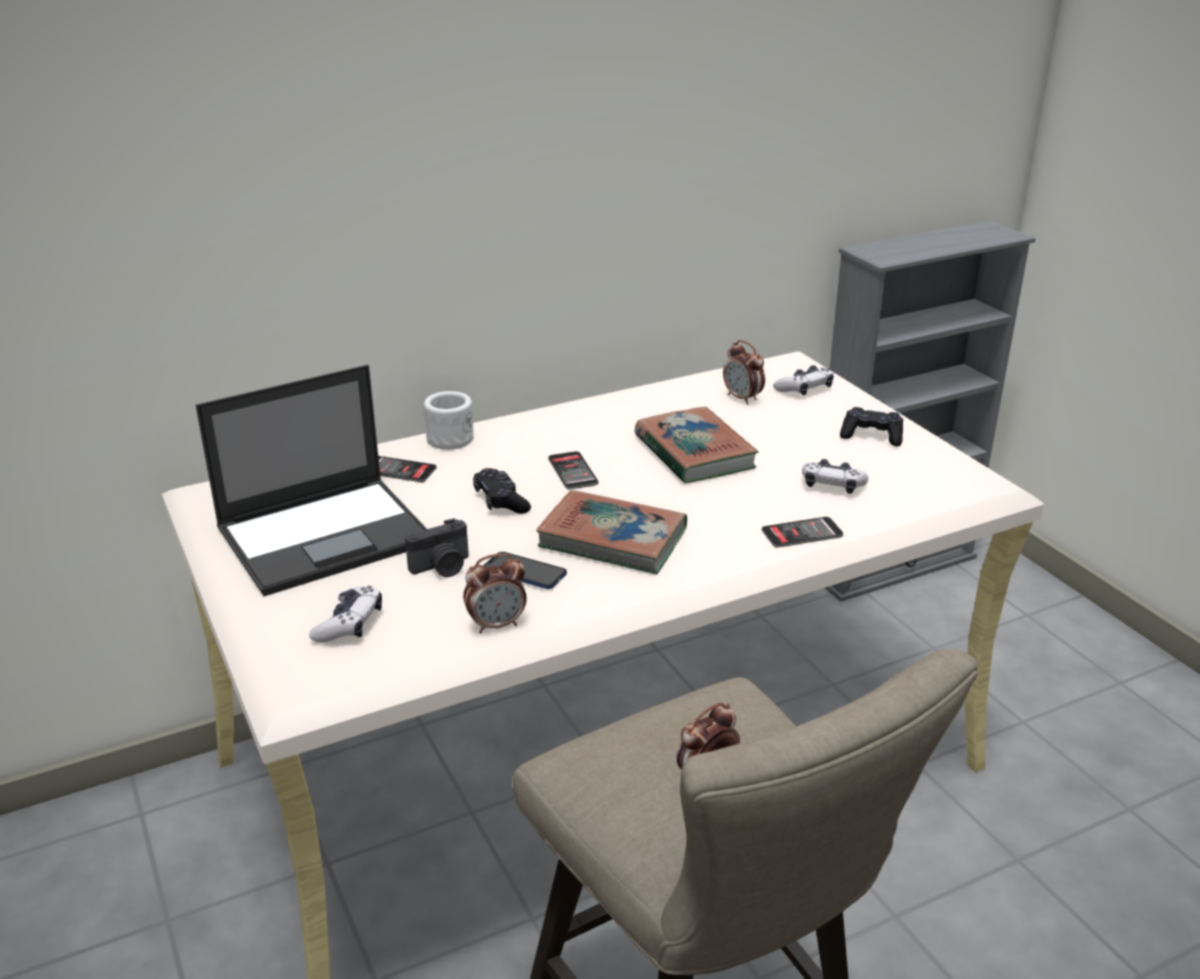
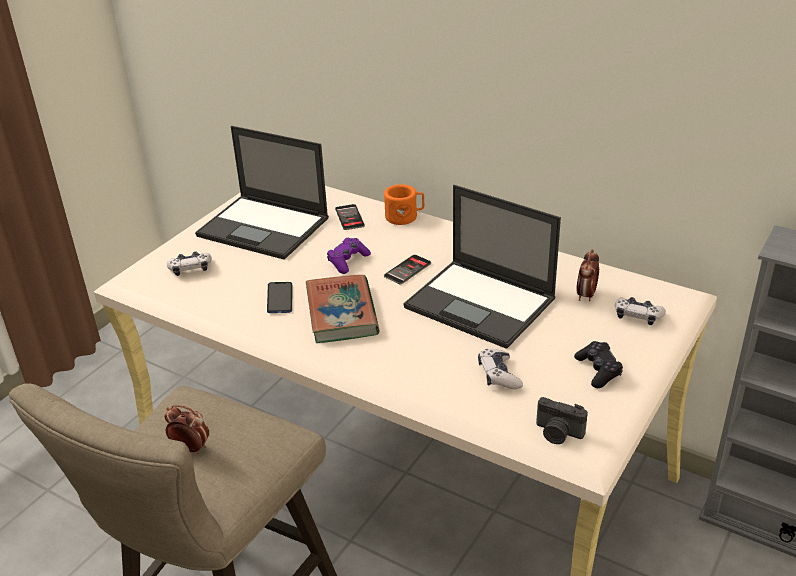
camera: 60 degrees right, 5 degrees up
camera [405,518,469,577] -> camera moved to [536,397,588,444]
white mug [424,391,474,450] -> orange mug [384,184,424,225]
alarm clock [463,554,527,634] -> none
black game controller [473,468,531,514] -> purple game controller [327,238,371,274]
book [635,407,759,484] -> laptop [404,185,561,349]
phone [762,517,843,548] -> none

